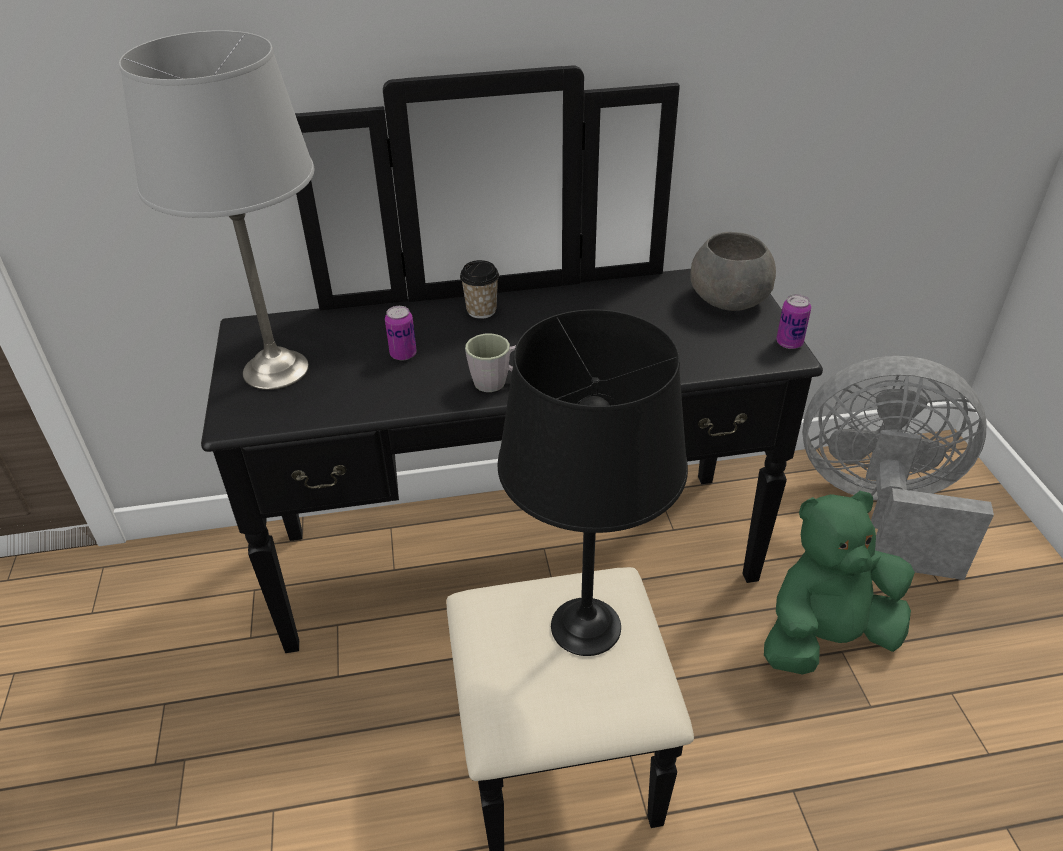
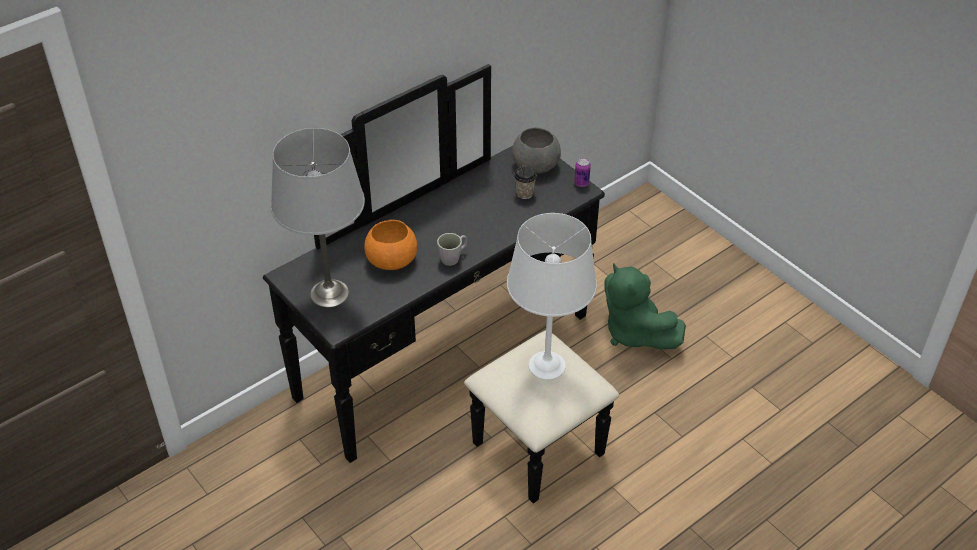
camera: 30 degrees left, 5 degrees up
can [385,306,417,361] -> orange bowl [364,220,417,270]
cup [460,260,499,319] -> cup moved to [514,165,537,199]
black table lamp [498,309,688,656] -> white table lamp [507,213,597,380]
green plush toy [764,491,915,675] -> green plush toy turned 75 degrees counterclockwise [604,263,686,350]
grey fan [802,356,994,580] -> none

